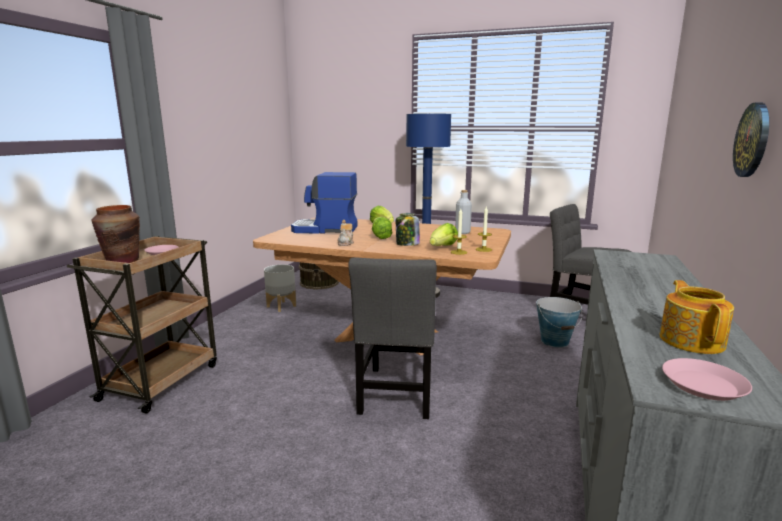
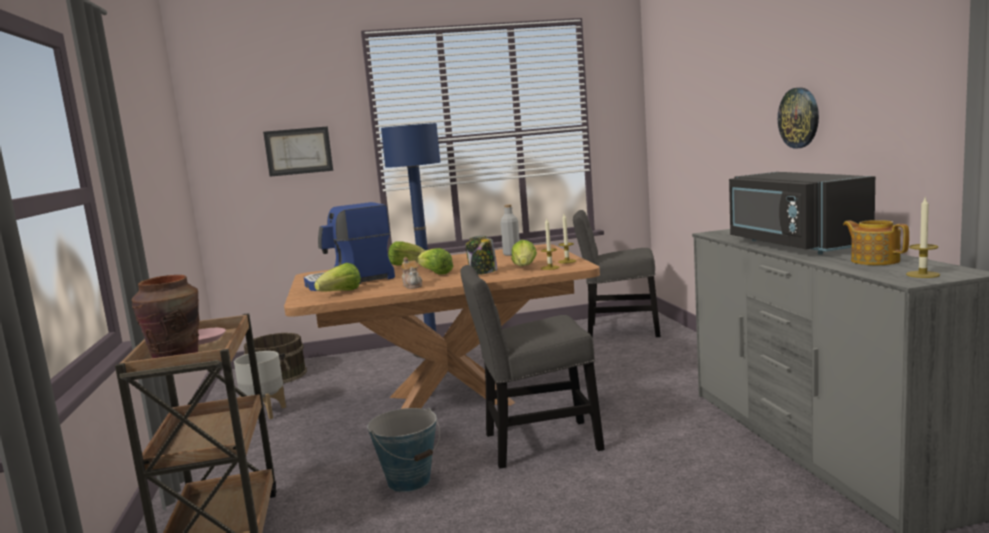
camera: 30 degrees left, 5 degrees down
grey chair [349,257,437,419] -> grey chair turned 105 degrees clockwise [460,265,605,469]
bucket [536,297,582,347] -> bucket moved to [367,408,440,492]
pink plate [662,358,752,401] -> candle [906,198,940,278]
none -> picture [263,126,333,177]
none -> lettuce [314,263,361,291]
none -> black microwave [729,172,875,254]

